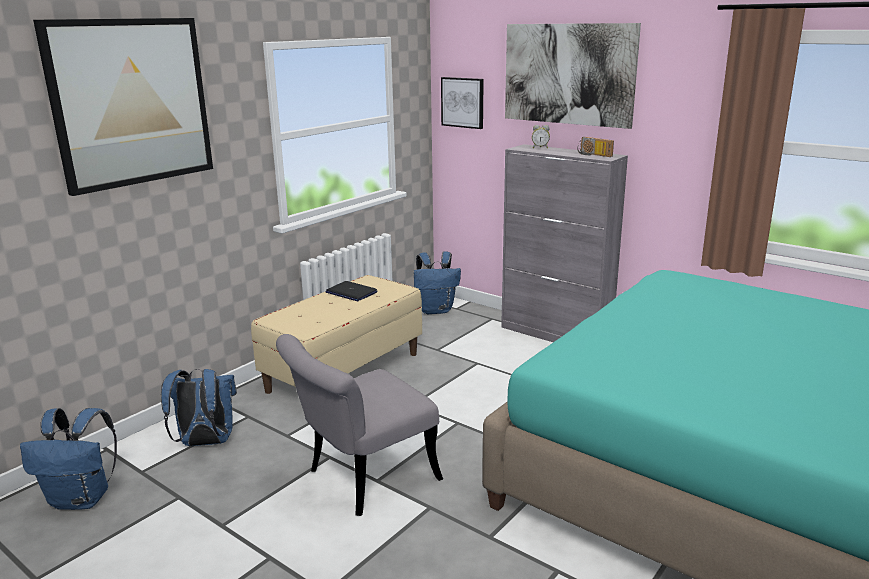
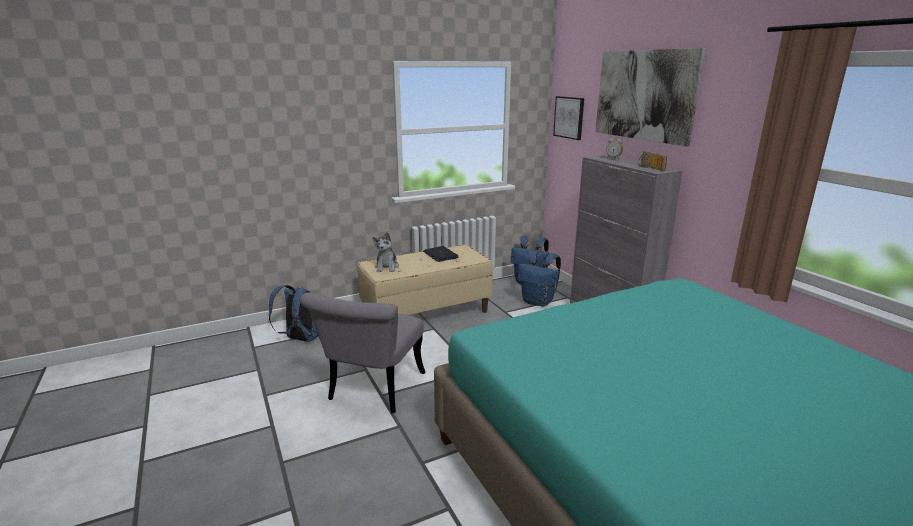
camera: 25 degrees right, 0 degrees up
blue backpack [20,408,117,510] -> blue backpack moved to [518,251,561,306]
picture [33,18,213,196] -> none
grey chair [276,334,443,516] -> grey chair turned 60 degrees counterclockwise [299,292,426,413]
none -> plush toy [372,232,399,272]

